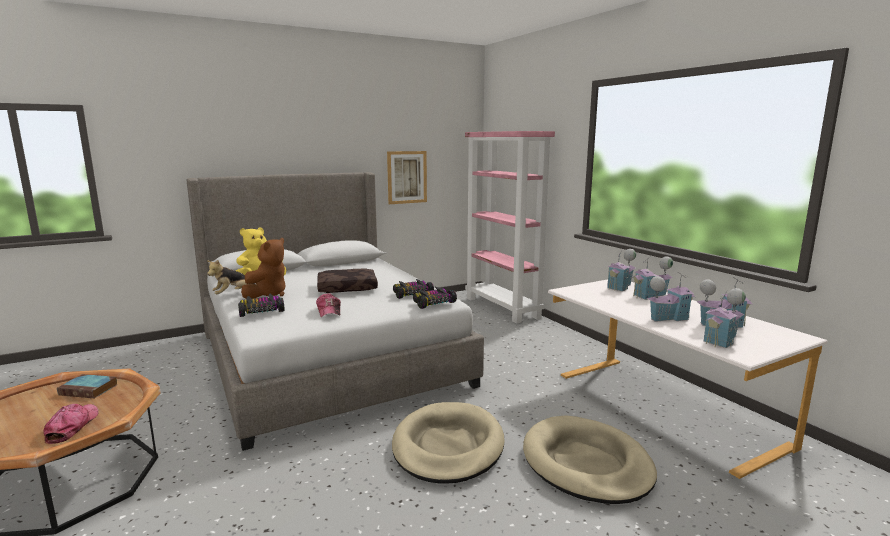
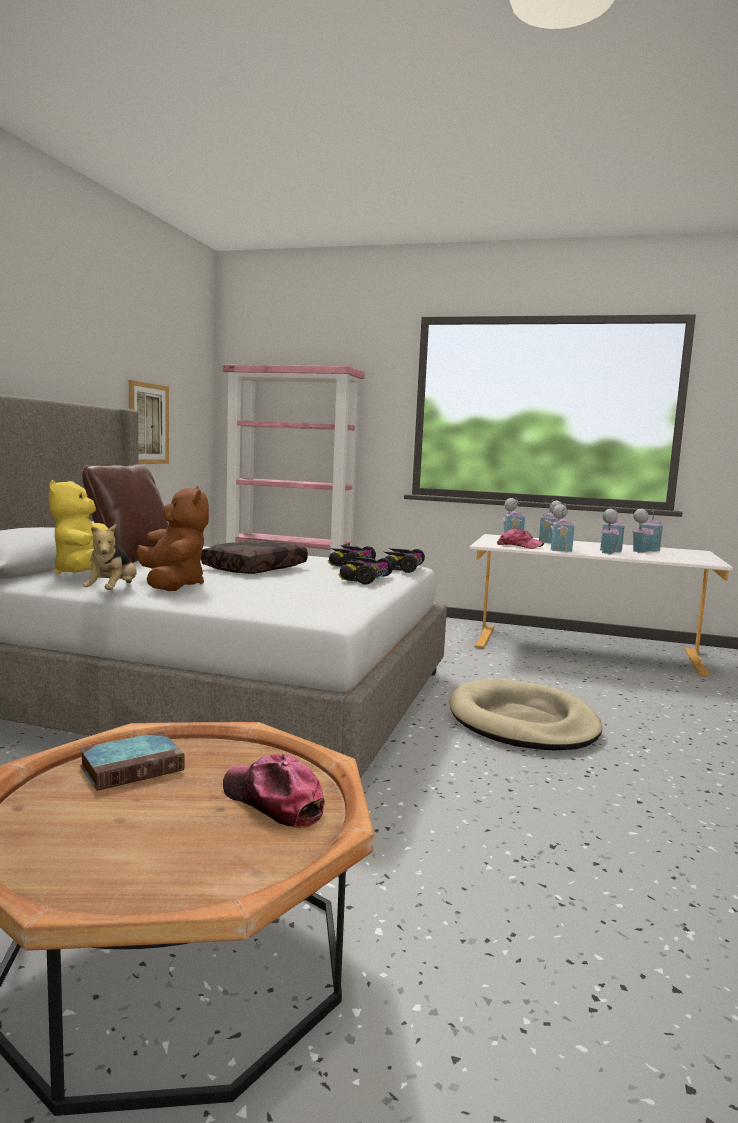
camera: 45 degrees left, 5 degrees down
toy car [238,294,284,317] -> toy car moved to [338,557,393,585]
cap [316,293,341,317] -> cap moved to [497,528,544,549]
beige dog bed [523,415,657,504] -> none
toy house [704,288,746,348] -> toy house moved to [551,504,577,552]
none -> brown pillow [82,464,169,563]

